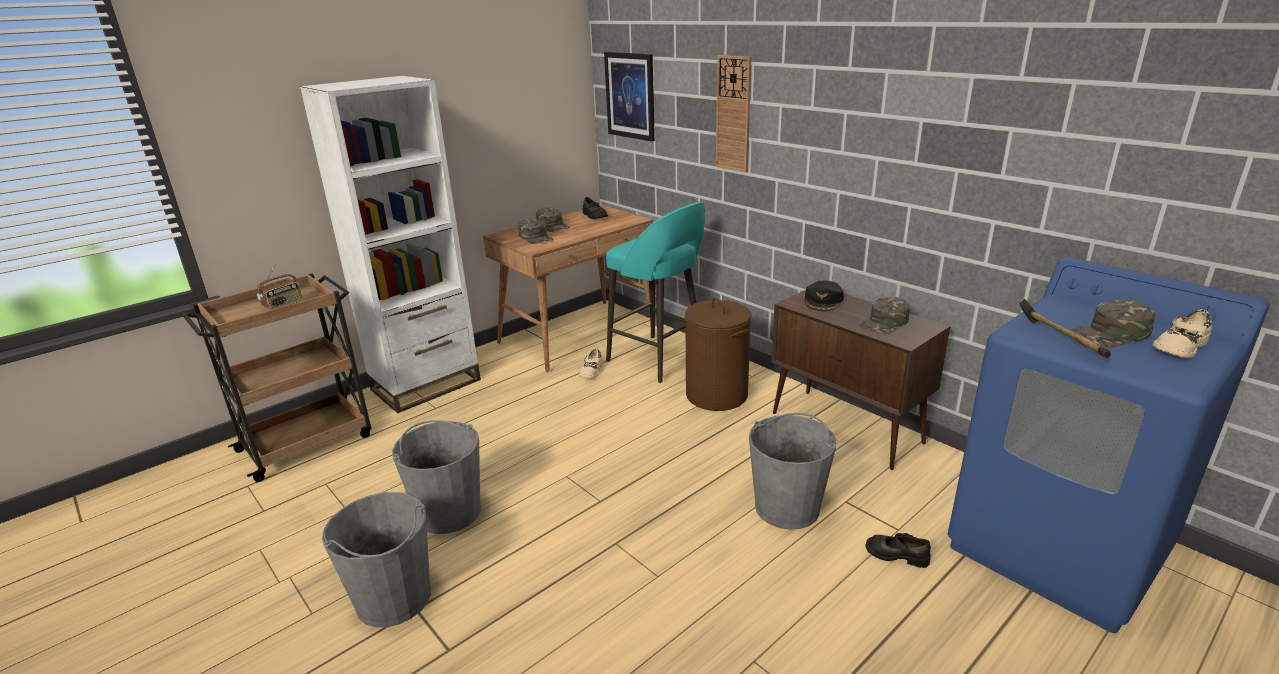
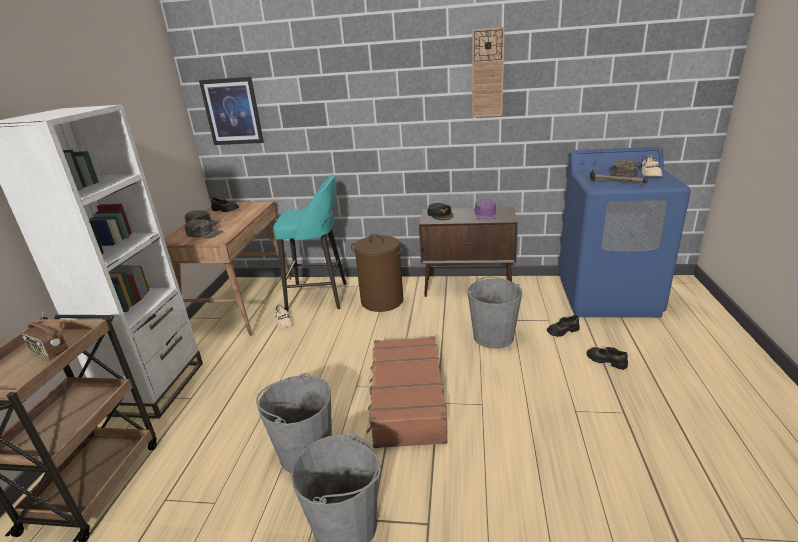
camera: 40 degrees left, 0 degrees up
radio [257,264,302,310] -> radio turned 120 degrees clockwise [22,312,68,359]
wall clock [716,55,752,173] -> wall clock moved to [472,27,505,117]
green cap [860,297,910,334] -> purple cap [475,199,496,220]
none -> brown suitcase [367,336,448,448]
none -> black shoe [587,347,628,370]

